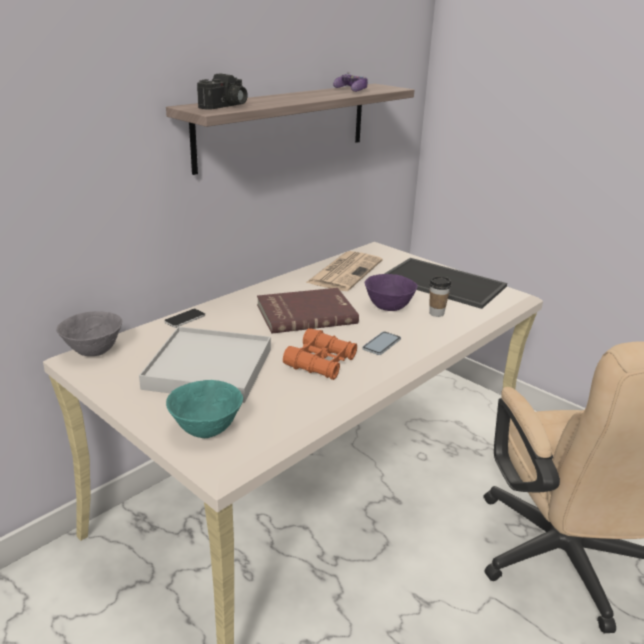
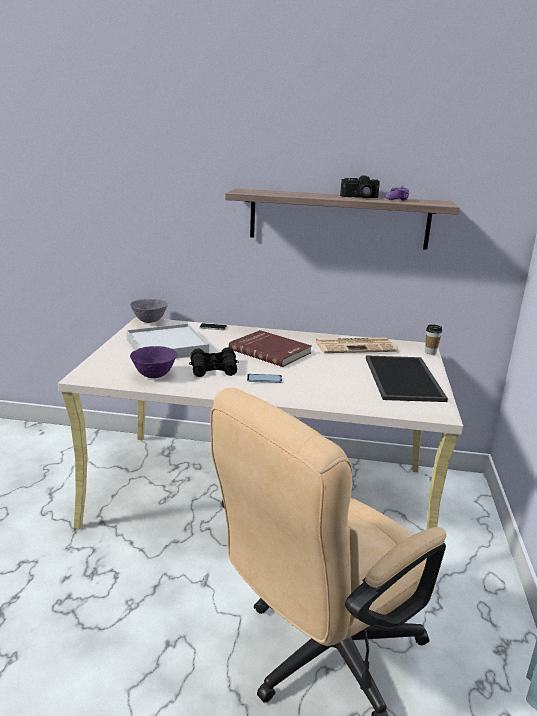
camera: 55 degrees right, 5 degrees down
turquoise bowl [166,380,243,438] -> none
camera [197,73,248,110] -> camera moved to [340,175,380,198]
orange binoculars [283,328,357,380] -> black binoculars [189,348,239,377]
purple bowl [365,274,418,311] -> purple bowl moved to [130,346,178,378]
cup [429,277,451,317] -> cup moved to [425,324,442,355]

